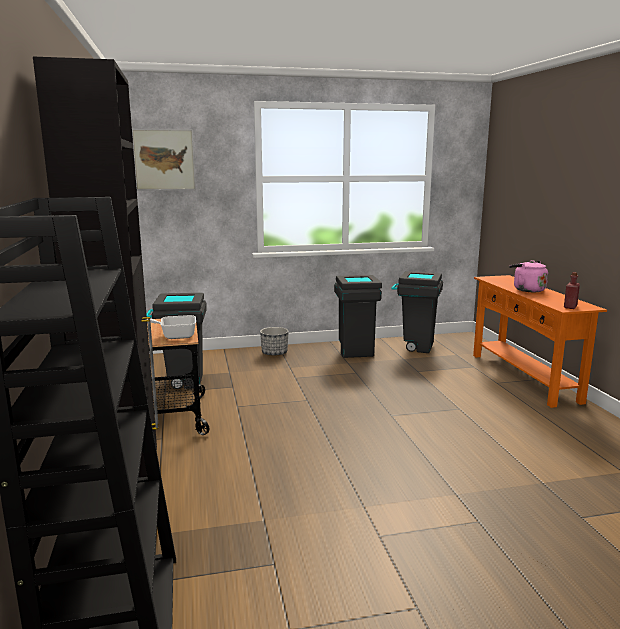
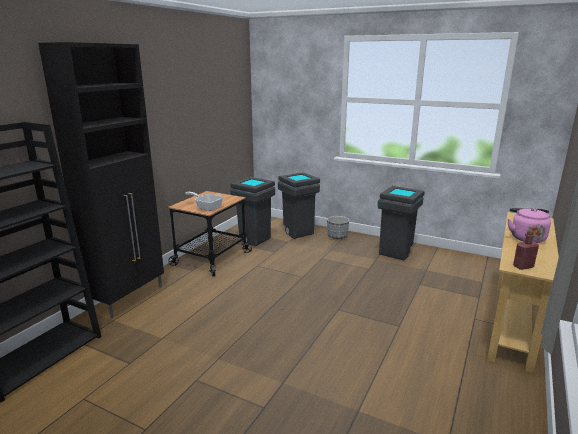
camera: 40 degrees right, 5 degrees up
picture [132,128,196,191] -> none
grey trash can [391,271,443,353] -> grey trash can moved to [278,172,320,239]
orange console table [473,275,607,408] -> beige console table [487,212,559,373]

